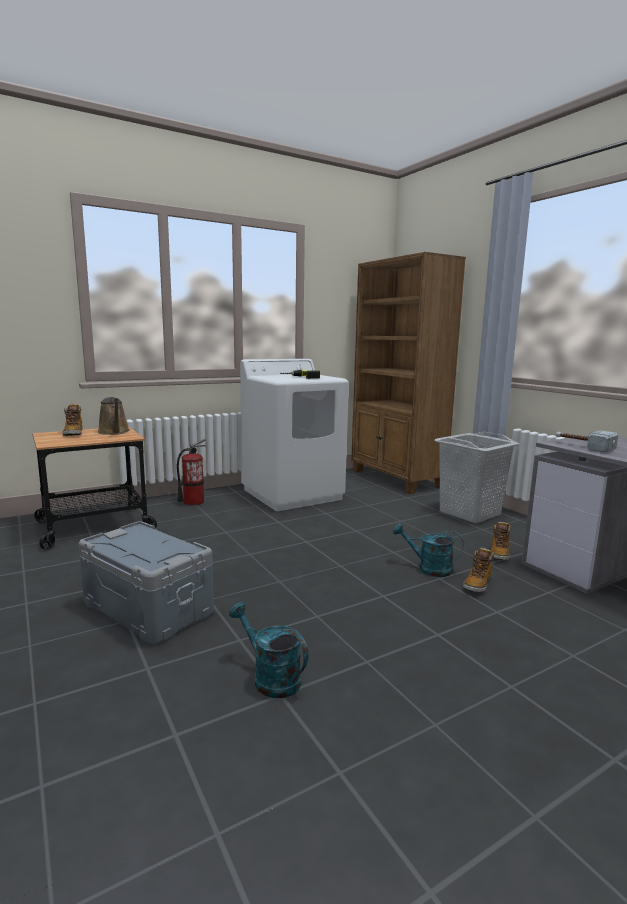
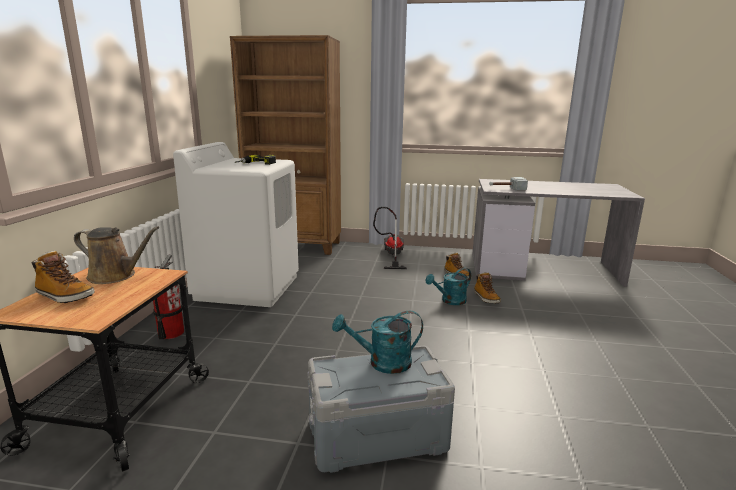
camera: 50 degrees left, 5 degrees up
turquoise watering can [229,602,308,698] -> turquoise watering can moved to [332,311,423,374]
grey laundry basket [434,431,519,523] -> vacuum cleaner [373,207,407,269]

